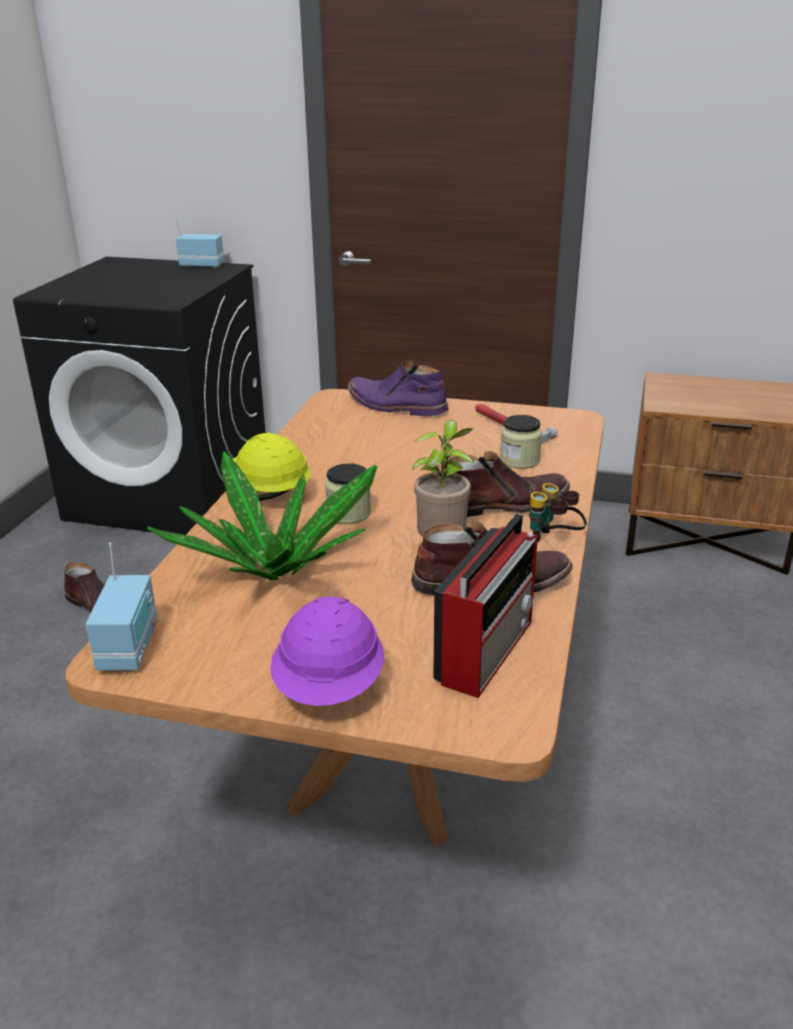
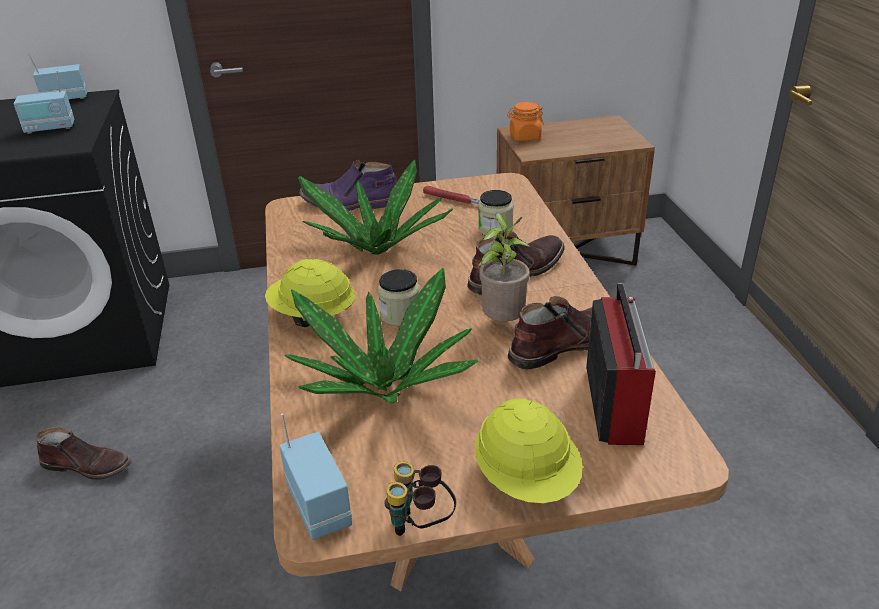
camera: 25 degrees left, 5 degrees up
purple hard hat [270,597,384,706] -> yellow hard hat [475,398,582,503]
binoculars [529,483,587,542] -> binoculars moved to [384,461,456,536]
none -> radio [14,71,74,134]
none -> potted plant [298,159,453,254]
none -> orange jar [507,102,544,141]

